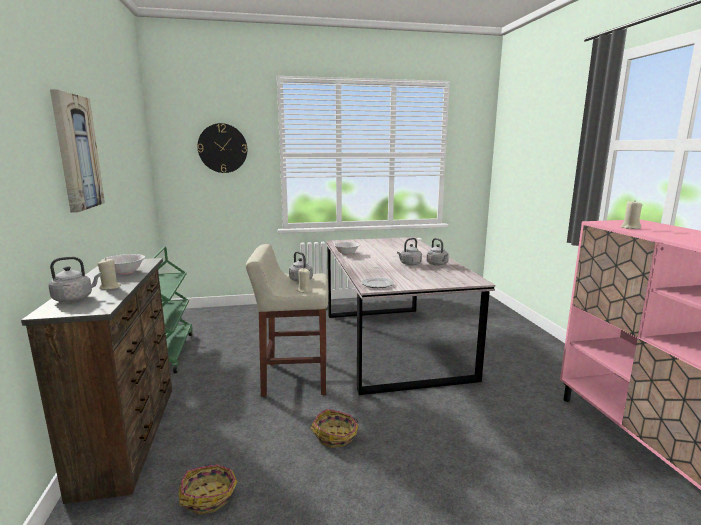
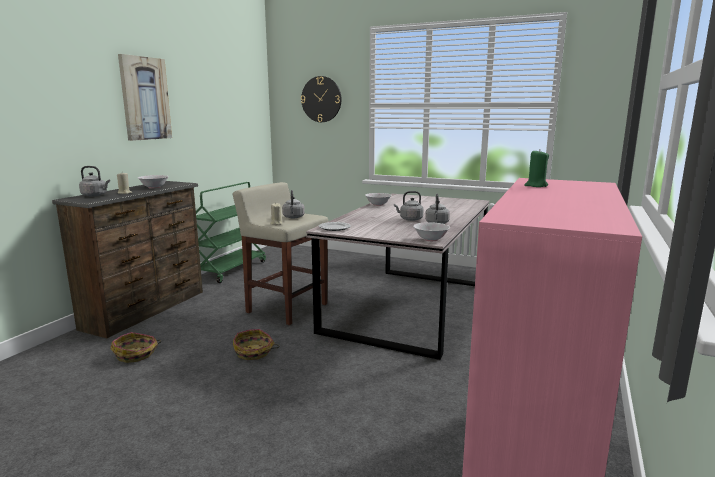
camera: 35 degrees right, 0 degrees up
beige candle [621,201,643,229] -> green candle [524,149,549,187]
none -> white bowl [413,222,450,241]

